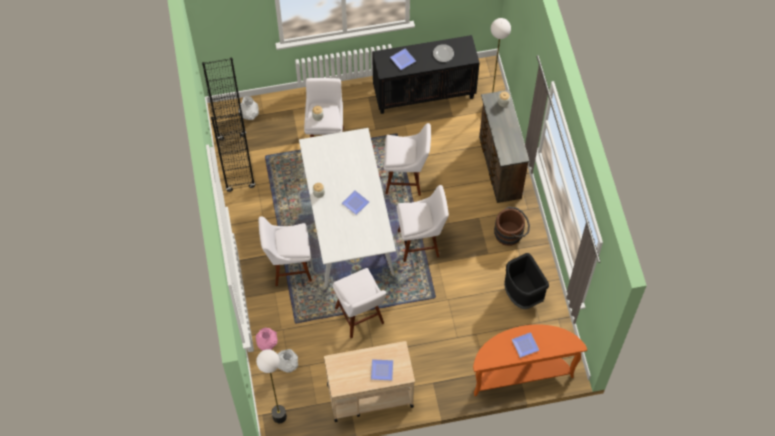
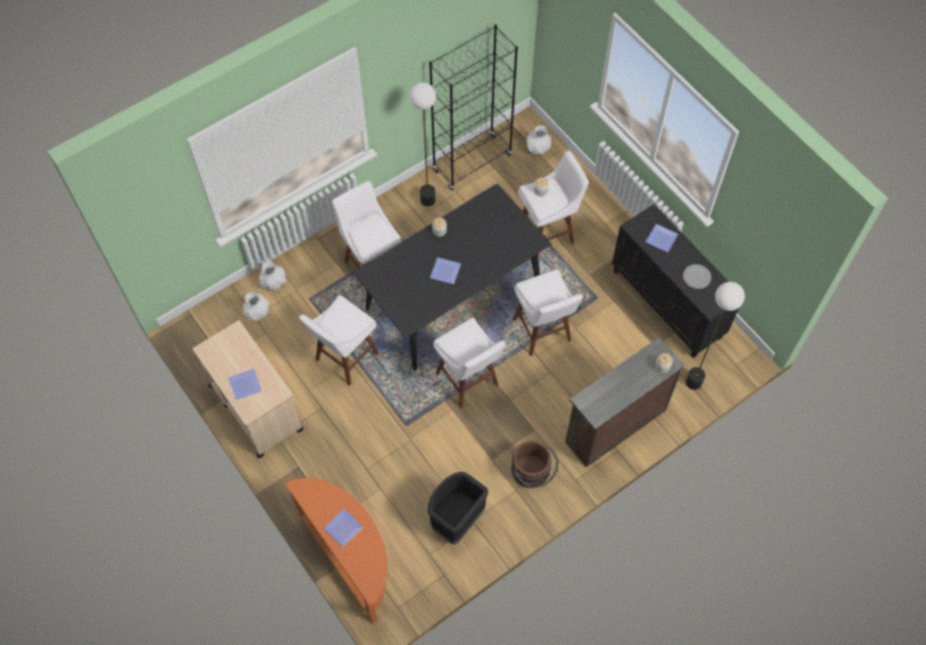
camera: 65 degrees right, 0 degrees up
pink vase [256,328,278,350] -> white vase [259,261,286,290]
floor lamp [256,349,287,423] -> floor lamp moved to [410,82,436,206]
white dining table [299,128,396,287] -> black dining table [353,184,552,371]

